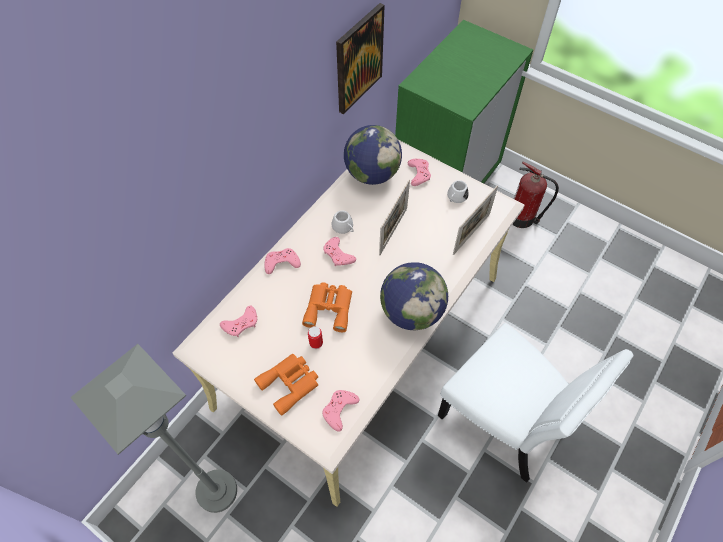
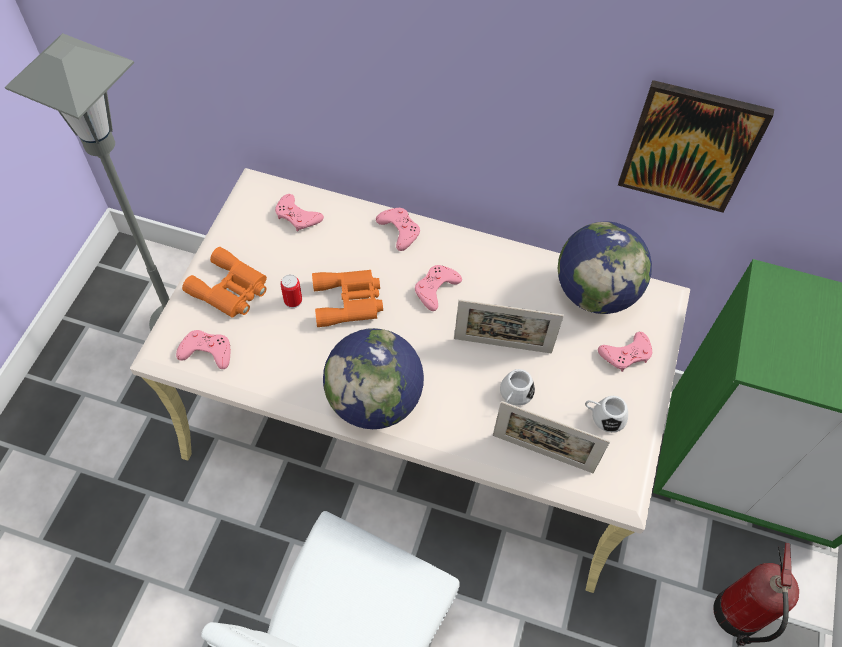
camera: 70 degrees right, 0 degrees up
white mug [332,210,354,234] -> white mug moved to [500,369,535,406]

